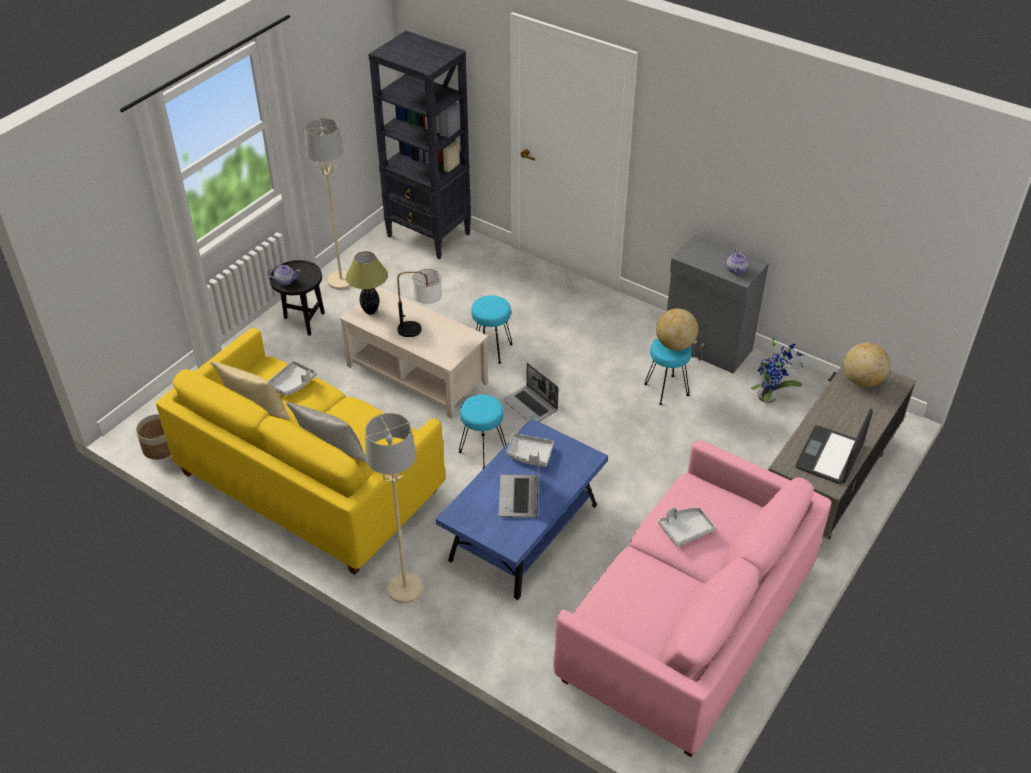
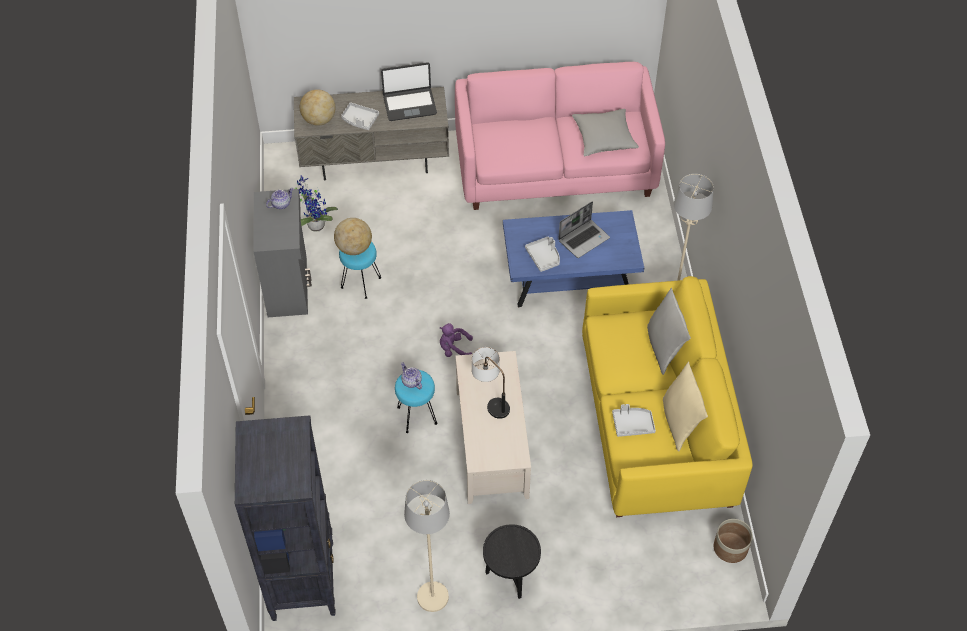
camera: 130 degrees left, 10 degrees up
teapot [268,265,300,285] -> teapot moved to [401,362,422,389]
table lamp [346,251,388,315] -> none
turquoise stool [459,395,506,469] -> none
laptop [503,363,559,422] -> purple plush toy [440,323,473,357]
grey tray [658,507,716,547] -> grey tray moved to [341,102,379,130]
none -> grey pillow [572,109,639,156]

